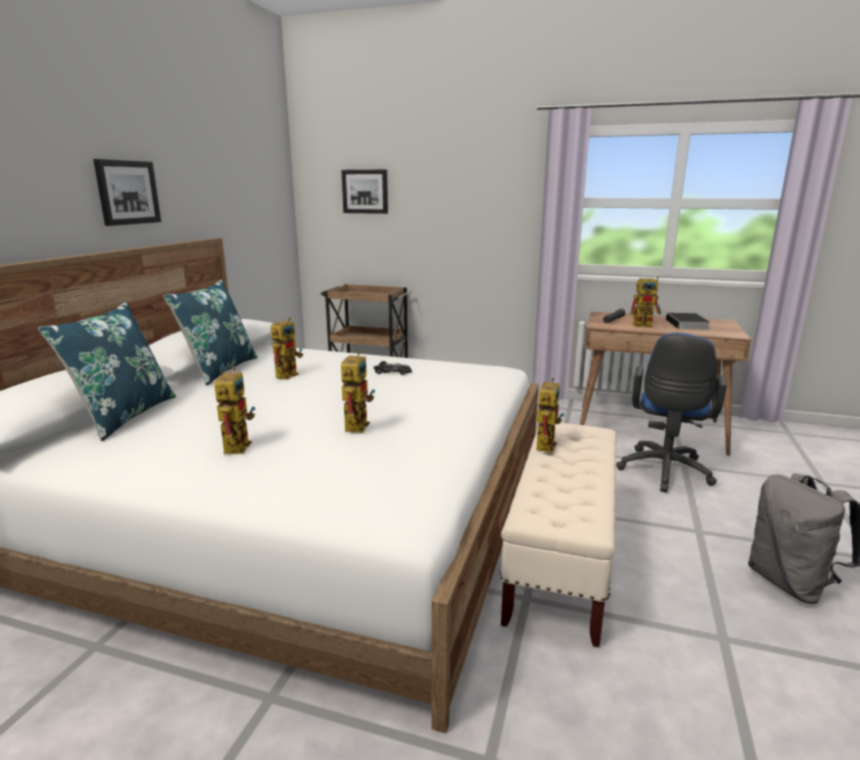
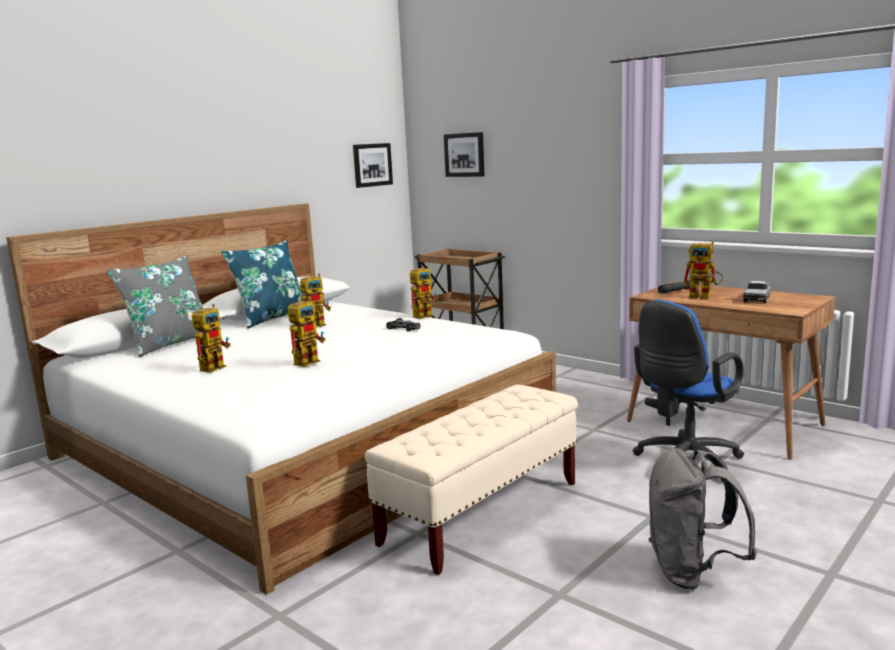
camera: 25 degrees right, 5 degrees down
blue pillow [38,302,176,441] -> grey pillow [106,255,203,357]
picture [93,159,161,226] -> picture moved to [353,143,393,188]
toy robot [533,378,565,453] -> toy robot moved to [410,265,438,319]
book [666,313,710,331] -> toy truck [743,281,770,303]

